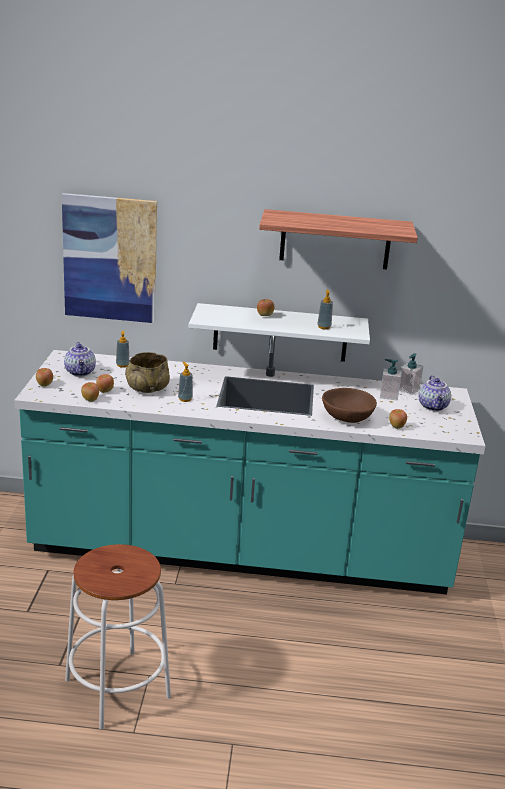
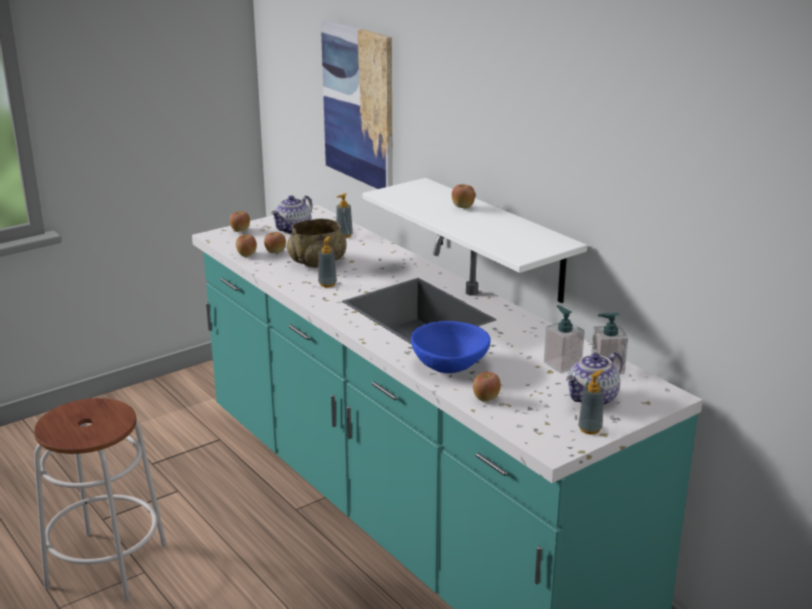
camera: 50 degrees right, 0 degrees up
shelf [259,209,418,269] -> none
soap dispenser [317,290,333,329] -> soap dispenser moved to [578,370,604,435]
brown bowl [322,388,377,423] -> blue bowl [411,321,491,373]

